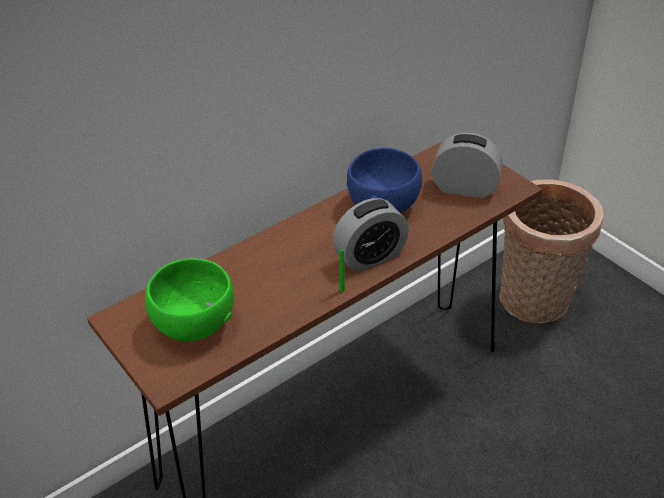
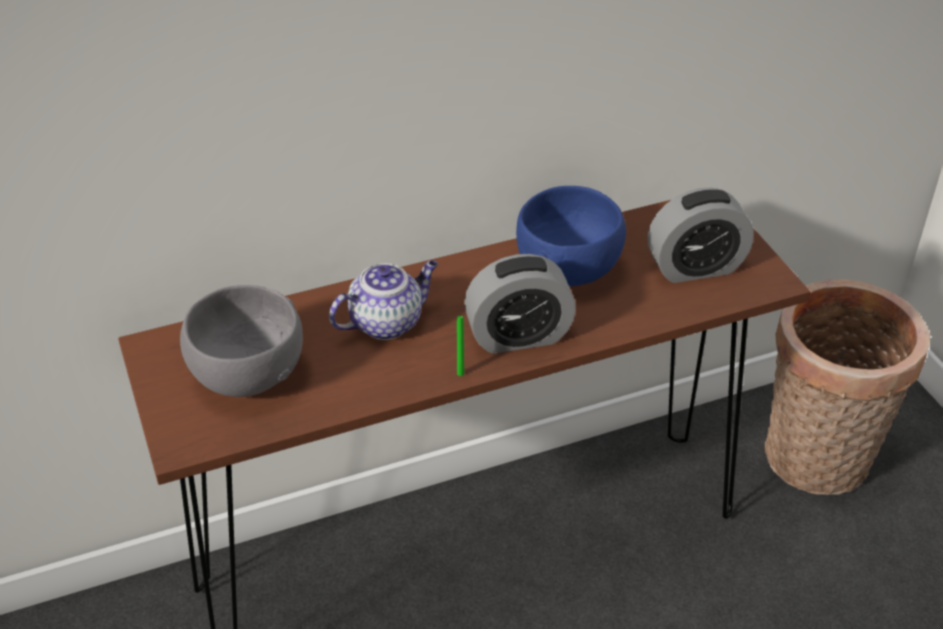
camera: 15 degrees right, 0 degrees up
green bowl [145,258,234,341] -> grey bowl [180,285,303,397]
alarm clock [432,133,503,198] -> alarm clock turned 135 degrees clockwise [647,188,754,283]
none -> teapot [329,261,438,340]

